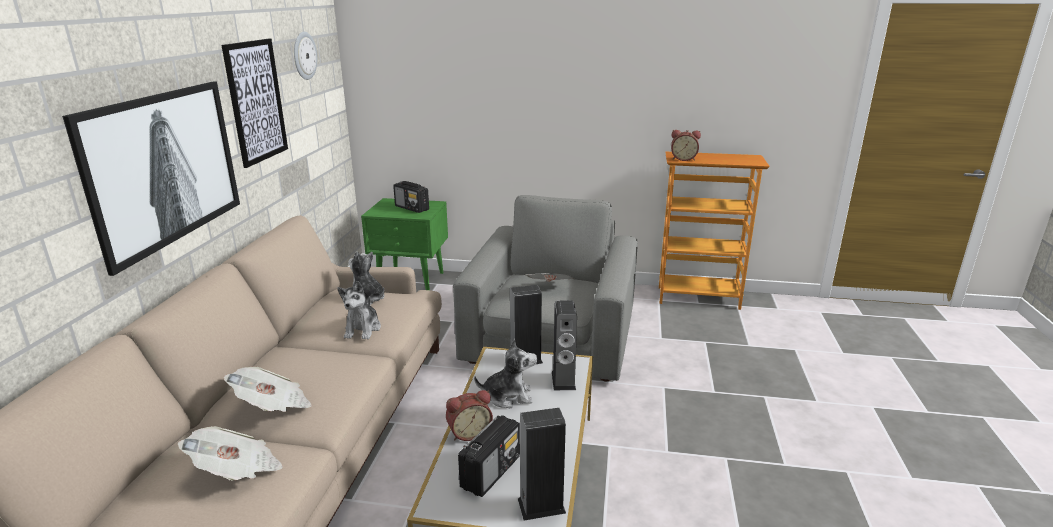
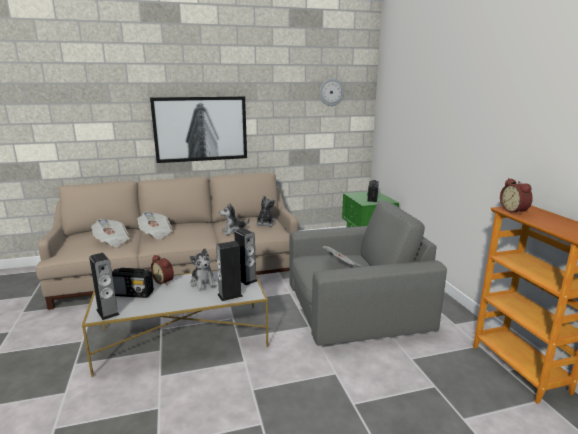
camera: 65 degrees right, 5 degrees down
picture [221,39,288,168] -> none

